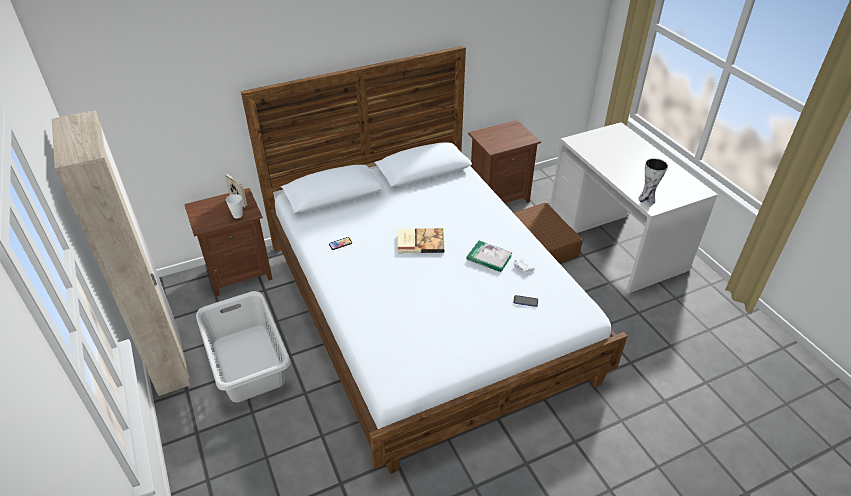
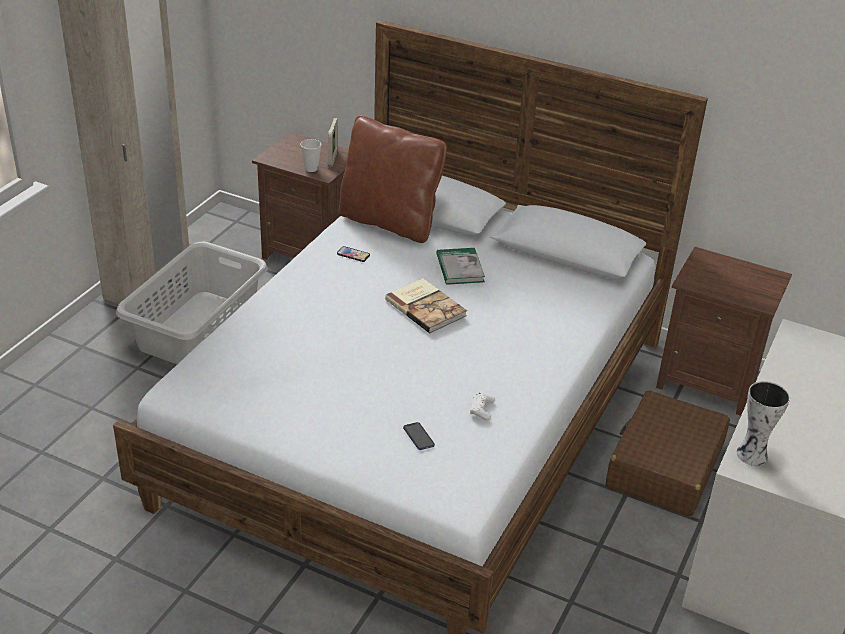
camera: 50 degrees right, 5 degrees down
book [466,241,513,272] -> book moved to [436,248,485,285]
none -> brown pillow [339,116,447,243]

